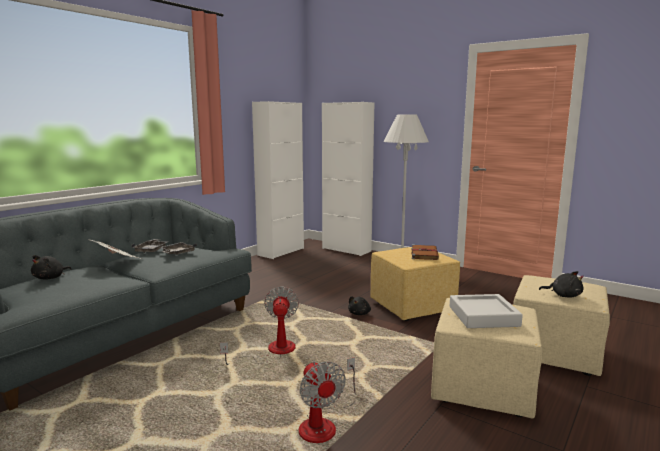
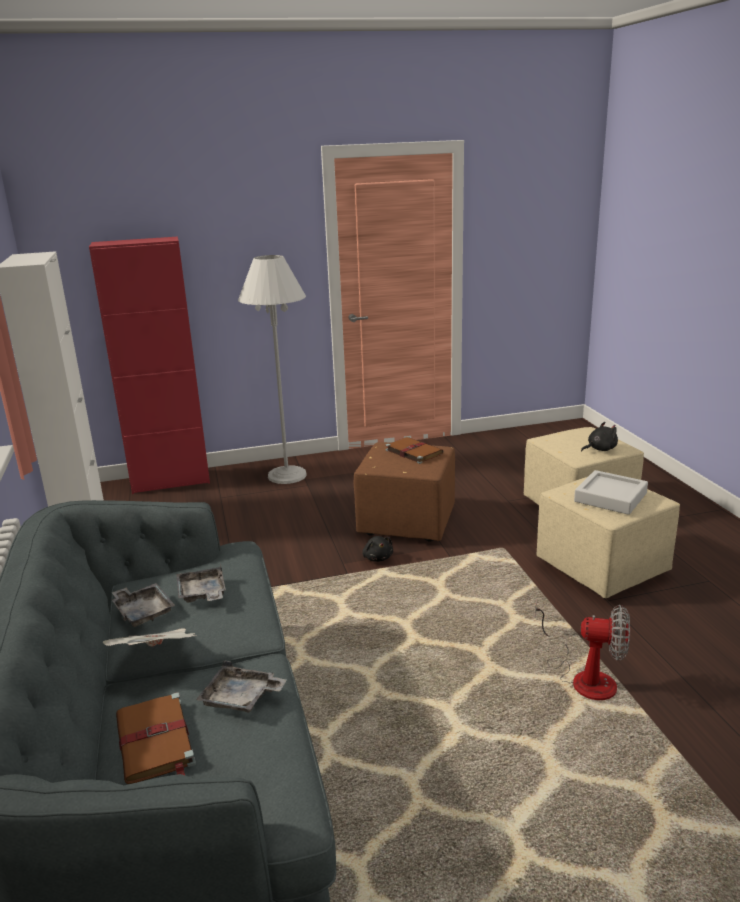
camera: 50 degrees left, 10 degrees up
black plush toy [31,255,72,279] -> brown book [116,692,196,784]
fan [220,287,299,365] -> none
white cabinet [322,102,374,256] -> red cabinet [89,236,210,494]
yellow ottoman [370,247,460,321] -> brown ottoman [354,442,455,542]
none -> grey tray [196,660,287,713]

